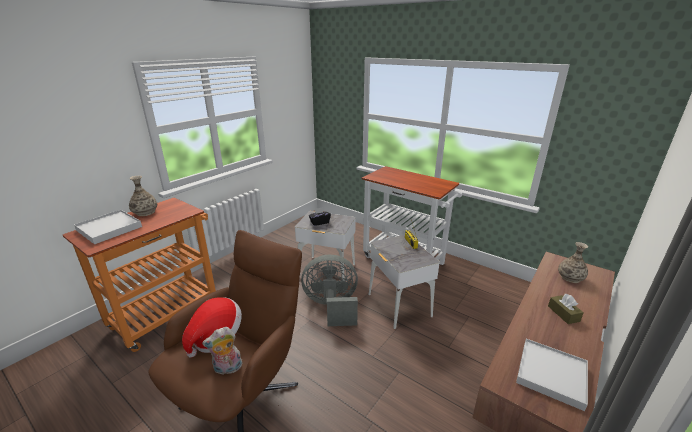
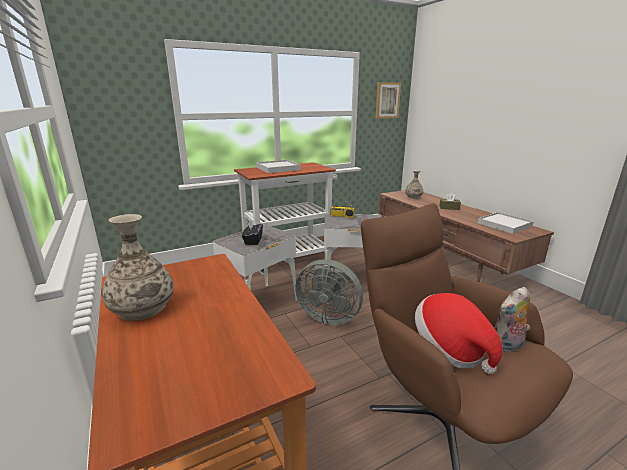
camera: 65 degrees left, 5 degrees down
white tray [74,210,142,244] -> white tray moved to [256,160,301,173]
plush toy [202,327,242,375] -> plush toy turned 60 degrees clockwise [494,287,530,352]
grey fan [301,255,358,326] -> grey fan turned 90 degrees counterclockwise [295,259,363,325]
none -> picture [375,82,401,119]

